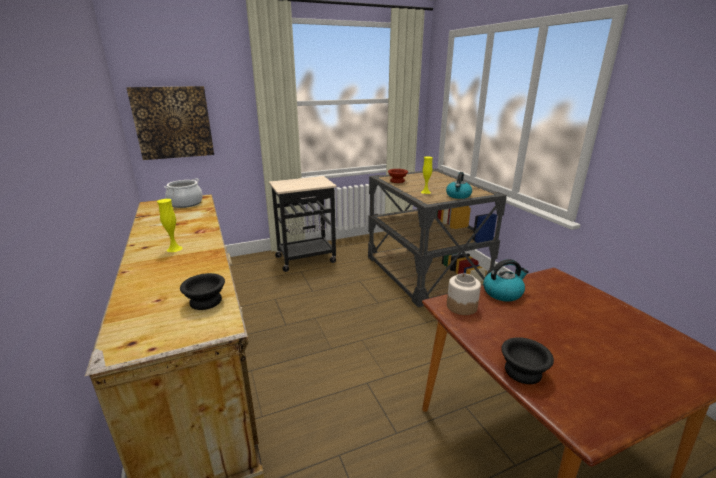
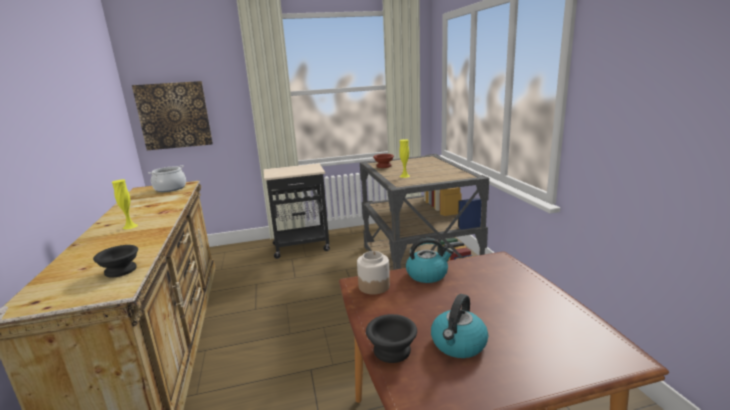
camera: 10 degrees right, 5 degrees down
kettle [446,172,472,199] -> kettle moved to [431,294,488,358]

